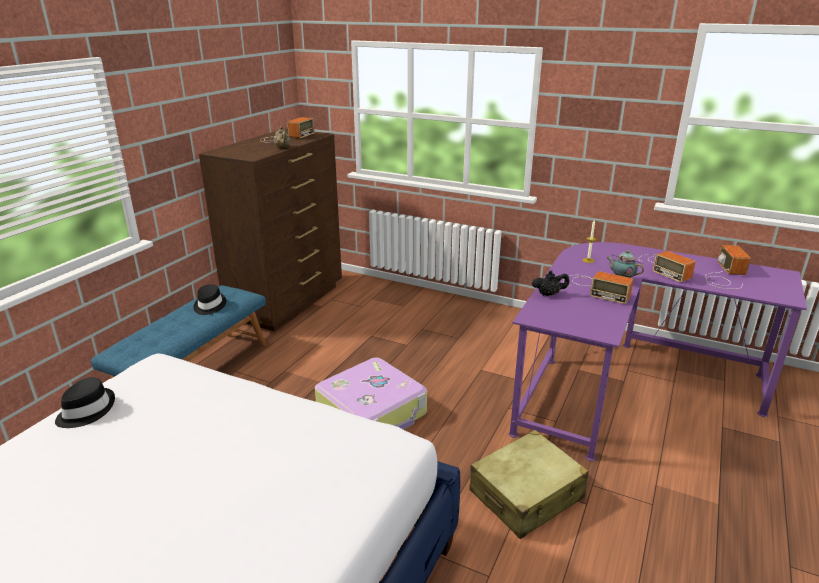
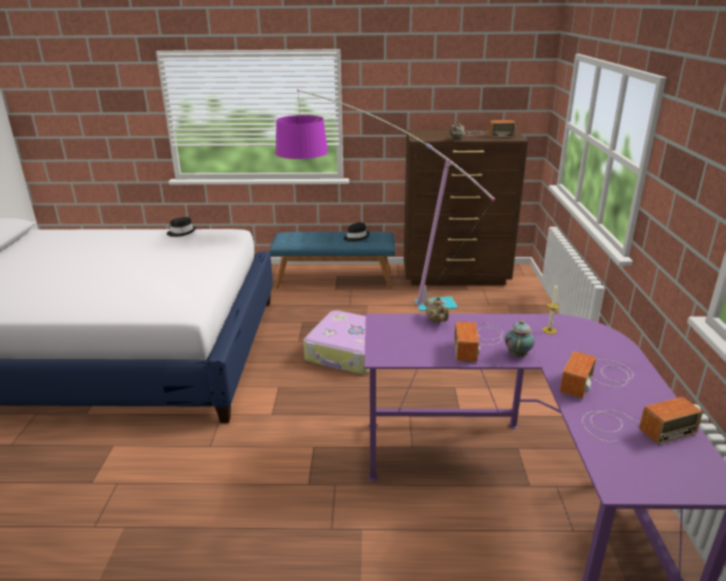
camera: 65 degrees right, 0 degrees up
beige suitcase [469,430,589,539] -> none
black teapot [532,270,570,296] -> beige teapot [425,296,449,322]
none -> floor lamp [276,89,495,311]

